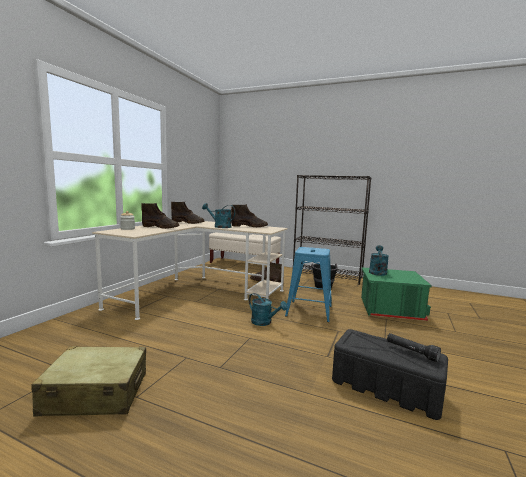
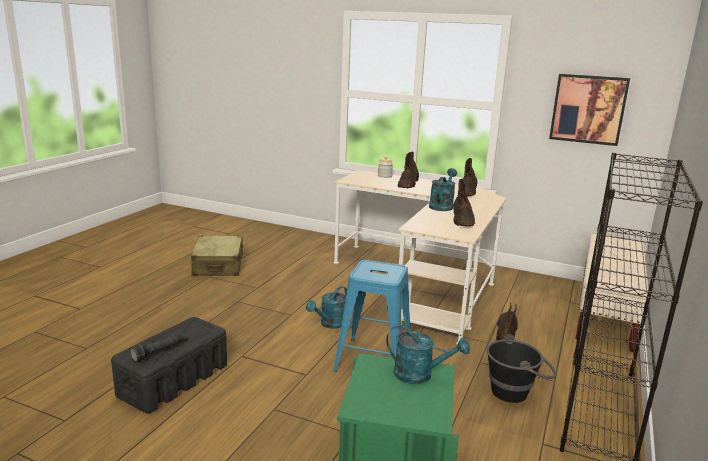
camera: 90 degrees right, 10 degrees up
none -> picture [549,74,630,146]

